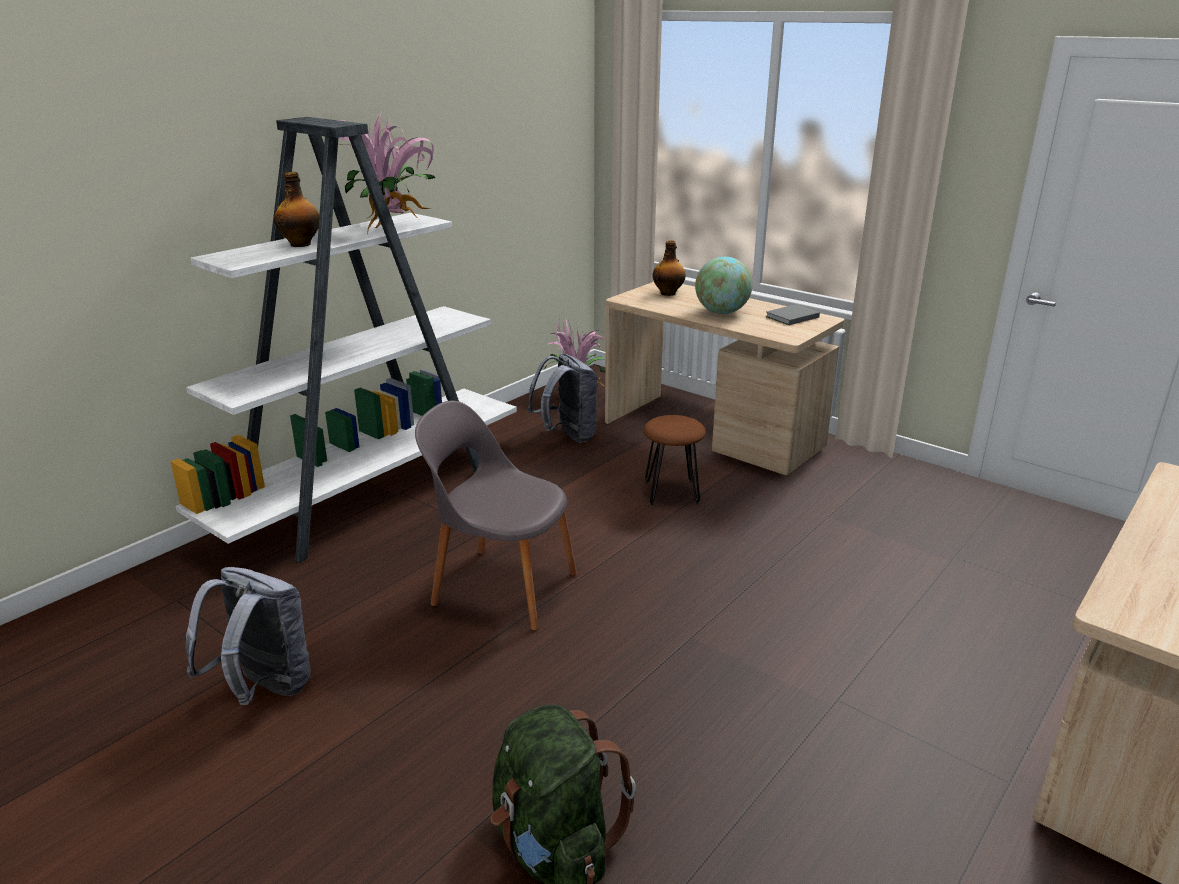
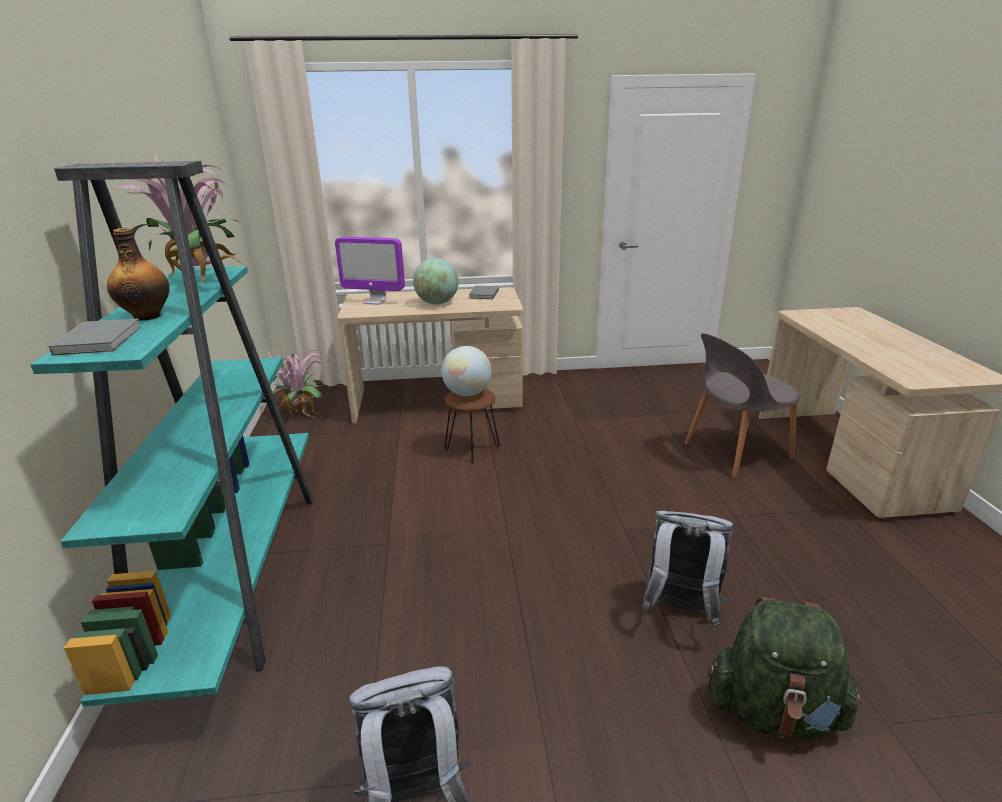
camera: 45 degrees left, 0 degrees up
white bookcase [170,117,517,563] -> turquoise bookcase [30,161,313,707]
grey chair [415,401,577,631] -> grey chair moved to [685,333,799,478]
grey backpack [528,353,598,443] -> grey backpack moved to [640,511,734,628]
bottle [653,240,686,296] -> monitor [335,237,405,305]
none -> grey book [49,318,141,355]
none -> globe [441,346,492,396]

